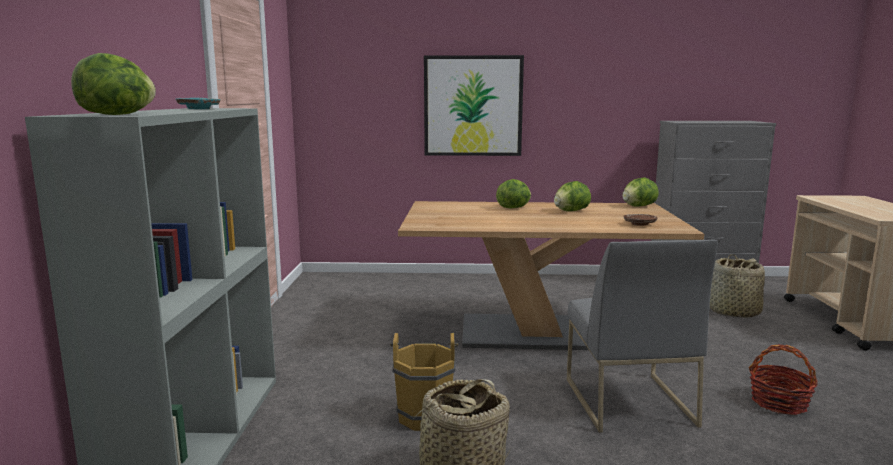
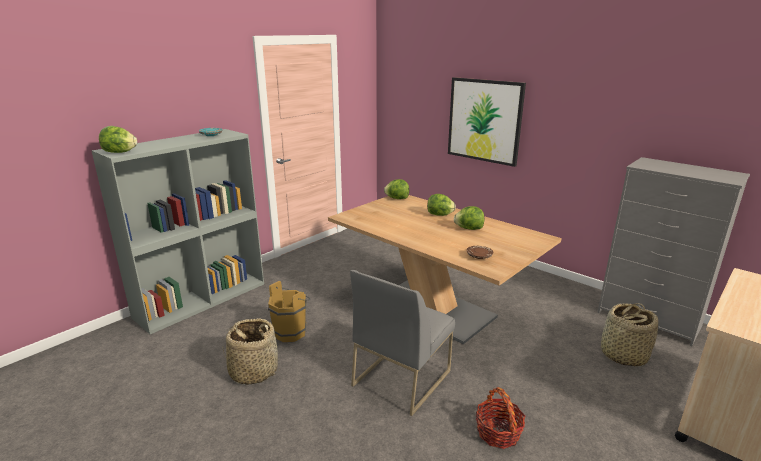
camera: 40 degrees right, 10 degrees up
lettuce [622,178,659,206] -> lettuce moved to [384,179,409,199]

